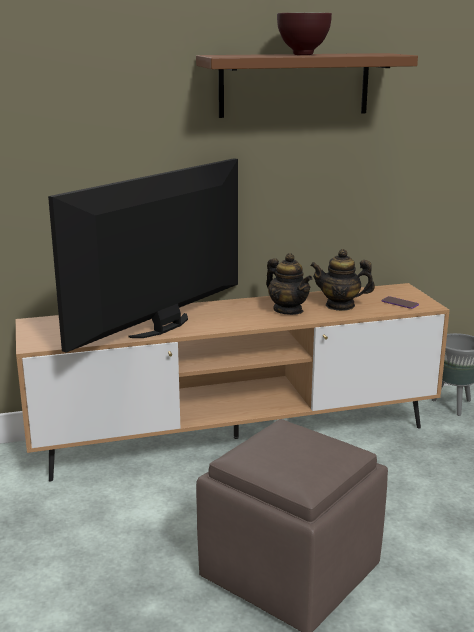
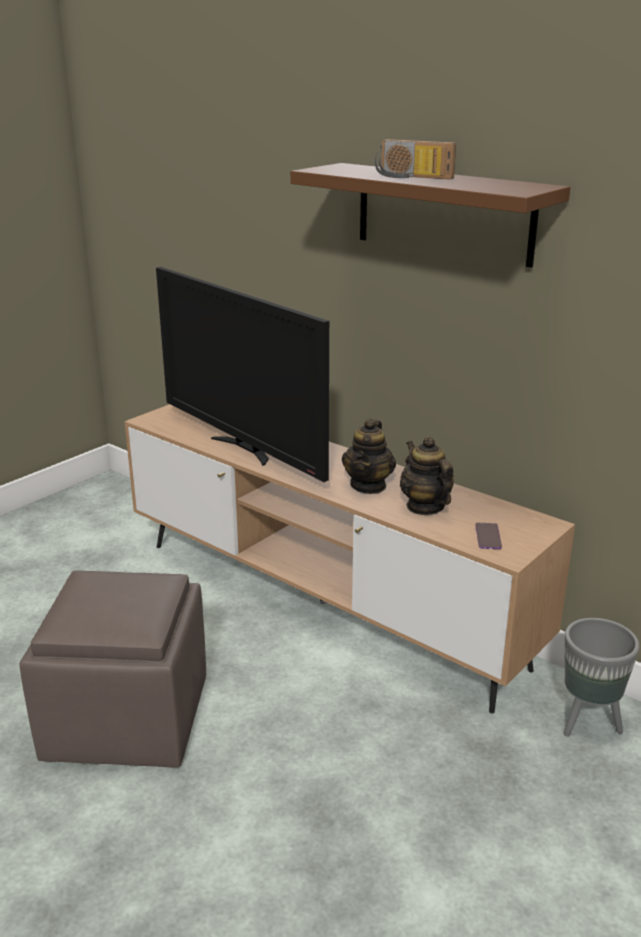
camera: 55 degrees right, 5 degrees up
television [48,158,238,353] -> television turned 135 degrees counterclockwise [156,267,329,482]
brown bowl [277,13,332,55] -> radio [375,139,456,180]

